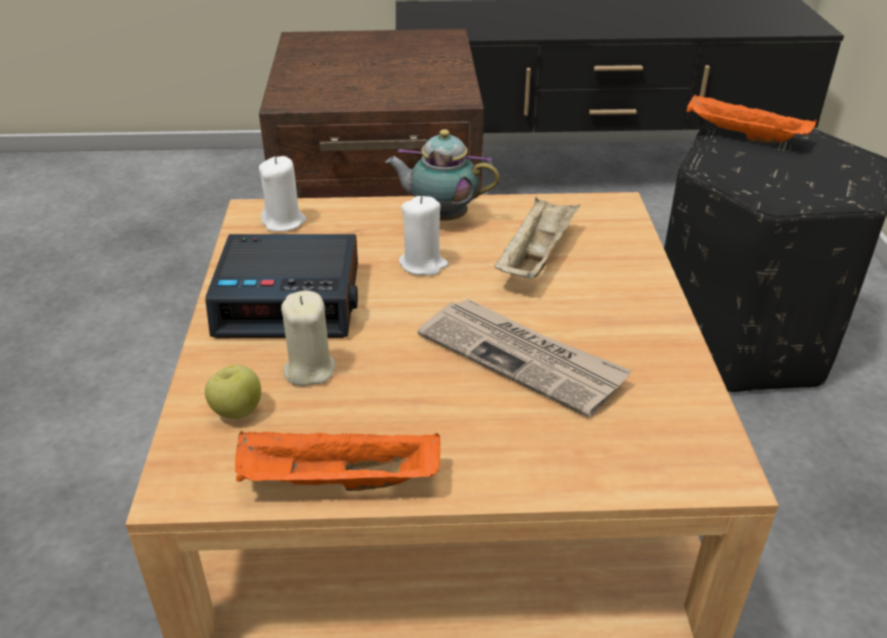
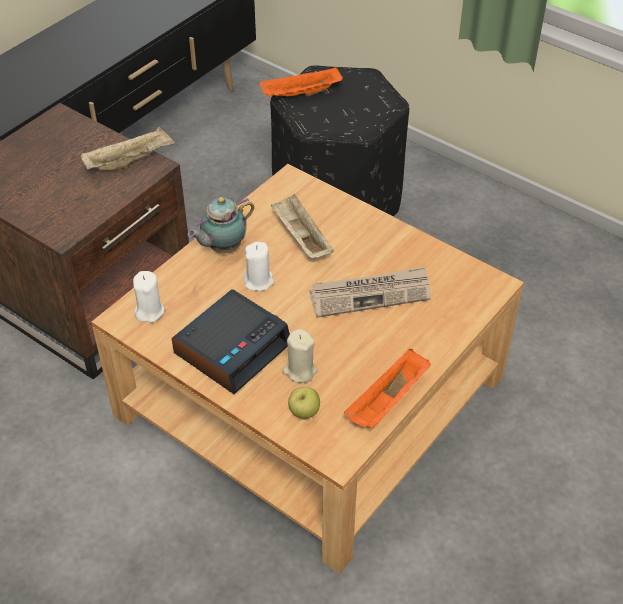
camera: 50 degrees left, 10 degrees up
none -> beige tray [81,127,175,171]

